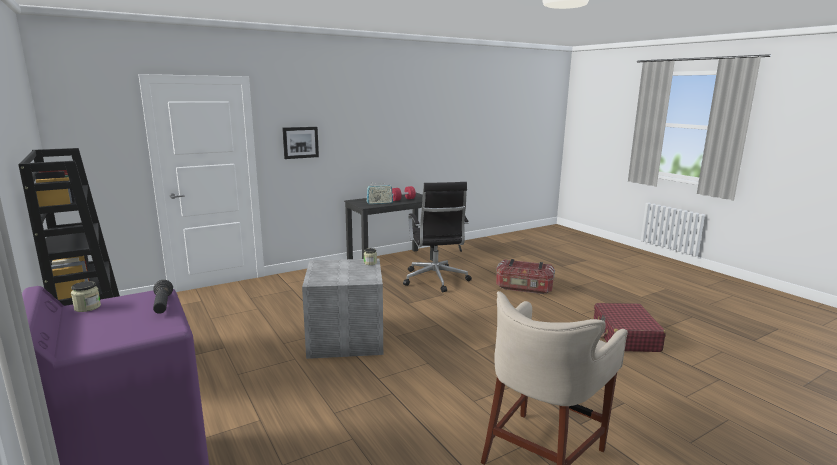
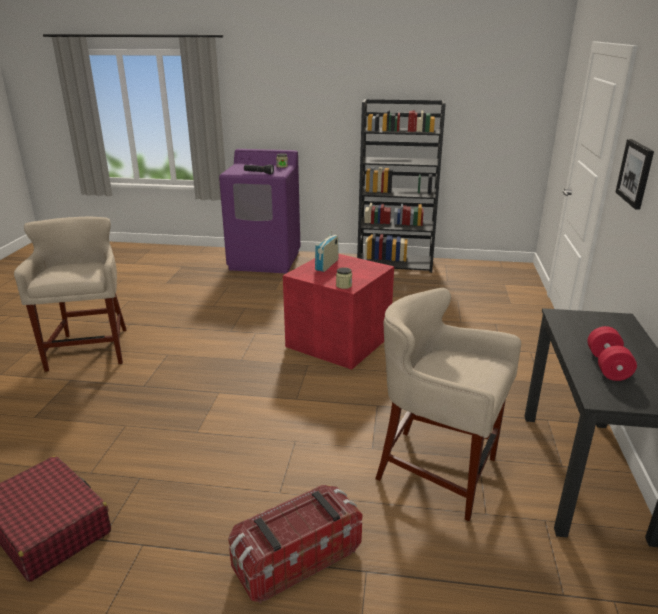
camera: 130 degrees right, 10 degrees up
grey storage box [302,259,383,359] -> red storage box [283,254,394,370]
radio [367,185,393,204] -> radio moved to [315,230,339,272]
black office chair [403,182,472,292] -> beige stool [375,288,521,521]

